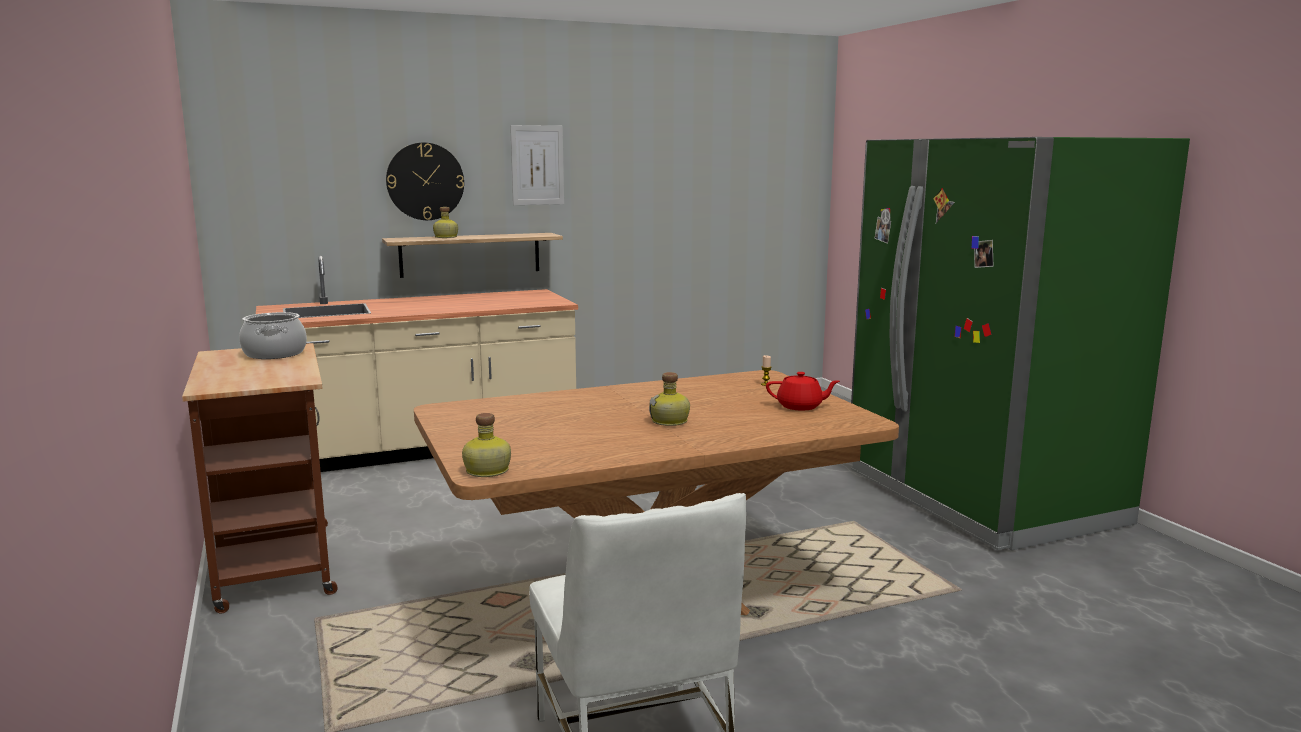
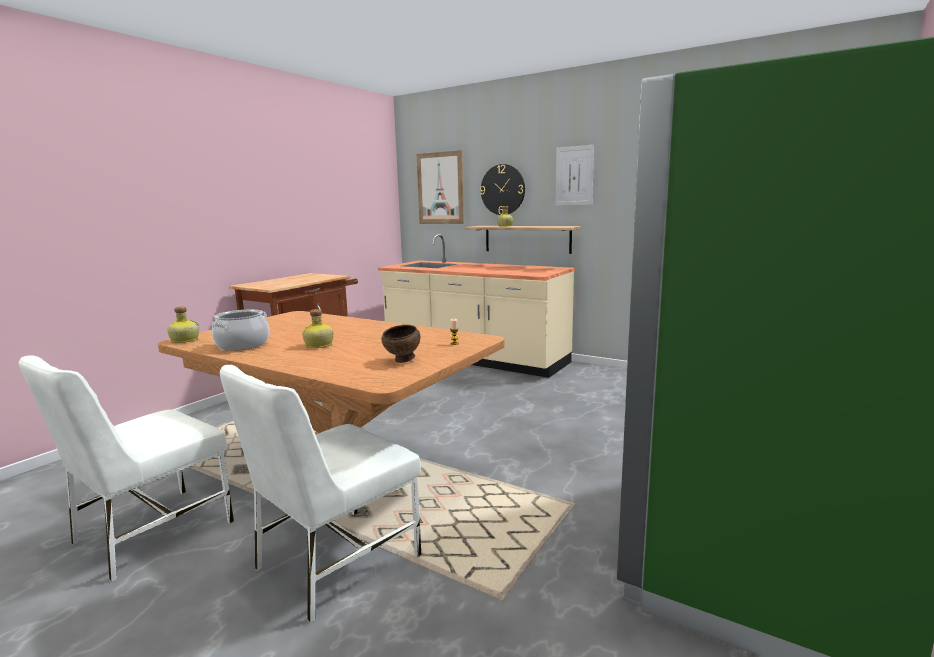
camera: 55 degrees right, 0 degrees up
cooking pot [239,312,307,359] -> cooking pot moved to [211,310,269,351]
red teapot [766,372,840,410] -> brown bowl [381,325,420,363]
none -> white chair [220,365,421,623]
none -> picture [417,150,464,224]

